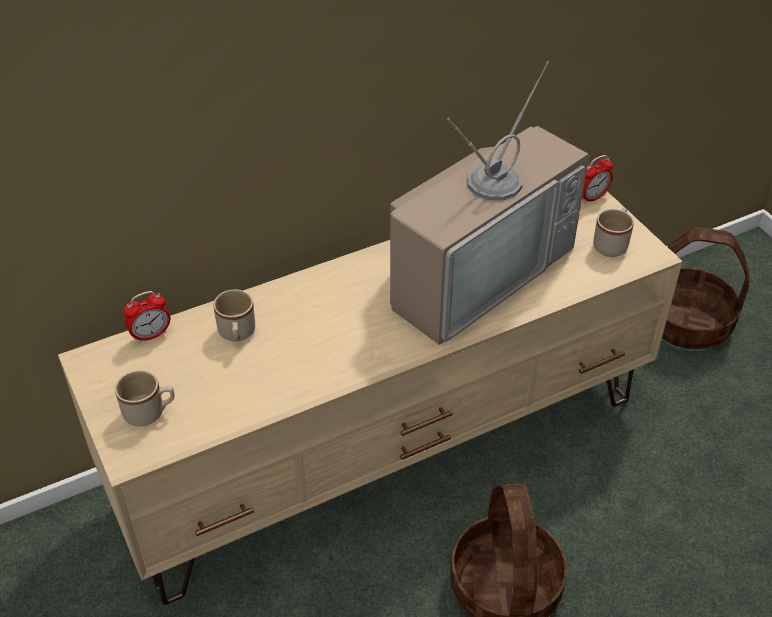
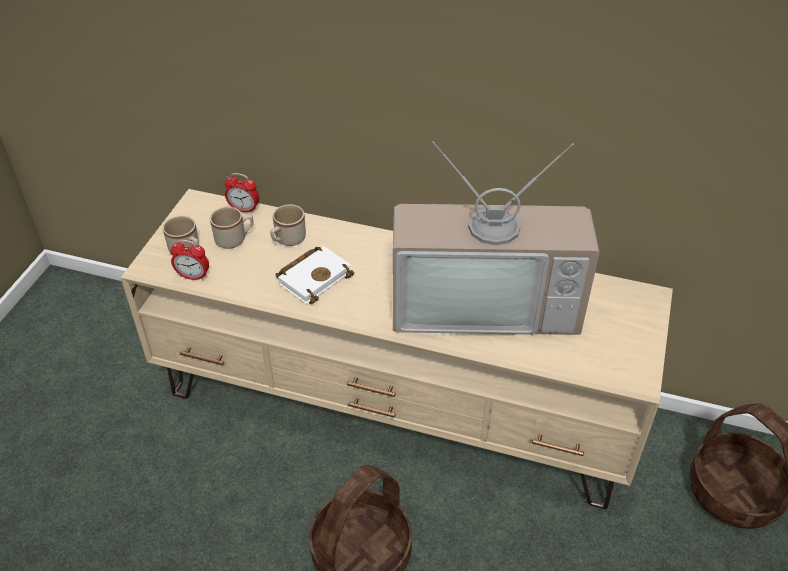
camera: 45 degrees right, 0 degrees up
alarm clock [582,155,613,204] -> alarm clock moved to [170,239,209,281]
beige mug [593,208,634,257] -> beige mug moved to [210,207,254,249]
none -> white book [276,246,354,304]

